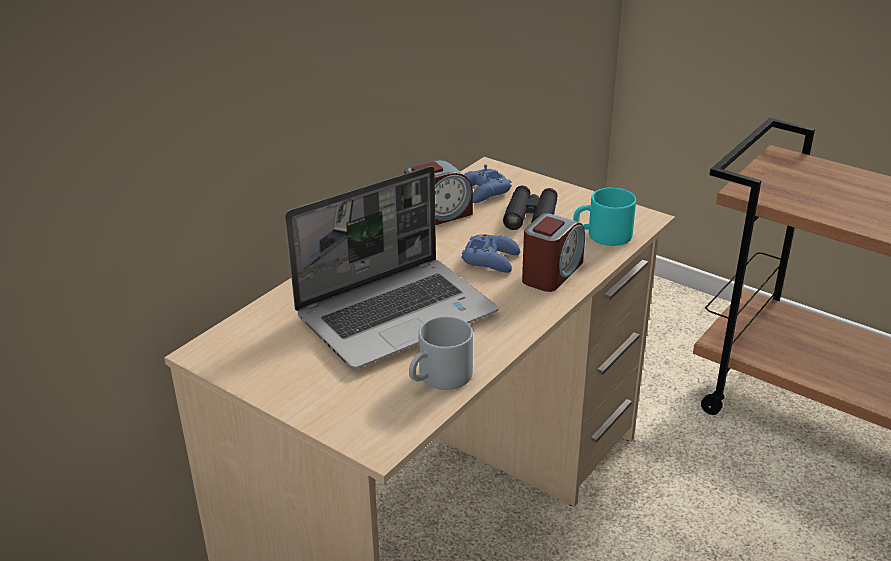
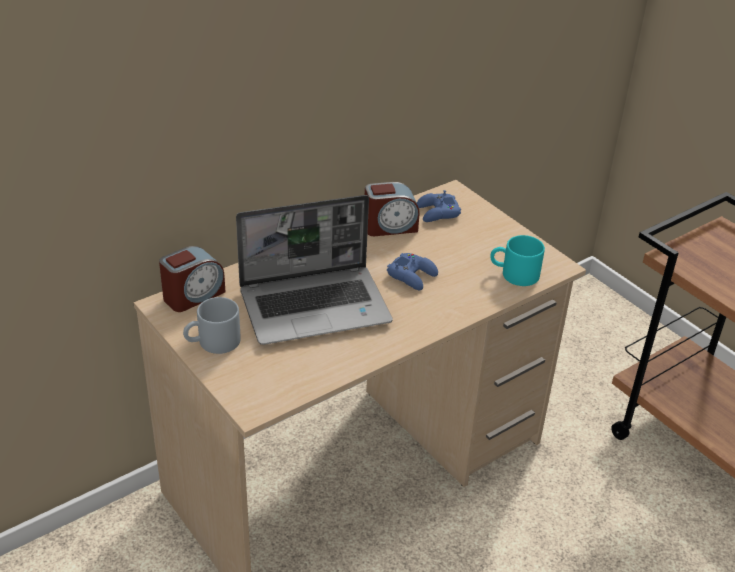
camera: 15 degrees right, 5 degrees up
grey mug [409,316,473,390] -> grey mug moved to [183,297,241,354]
black binoculars [503,186,558,230] -> none
alarm clock [522,213,585,292] -> alarm clock moved to [159,246,225,312]

